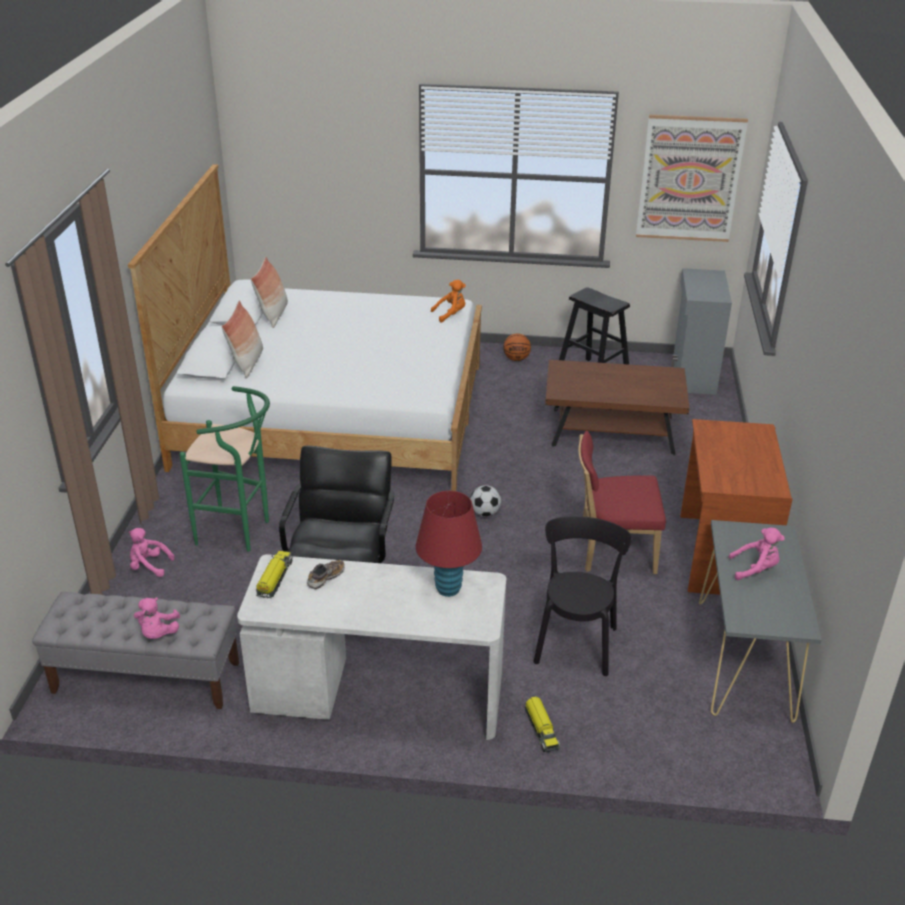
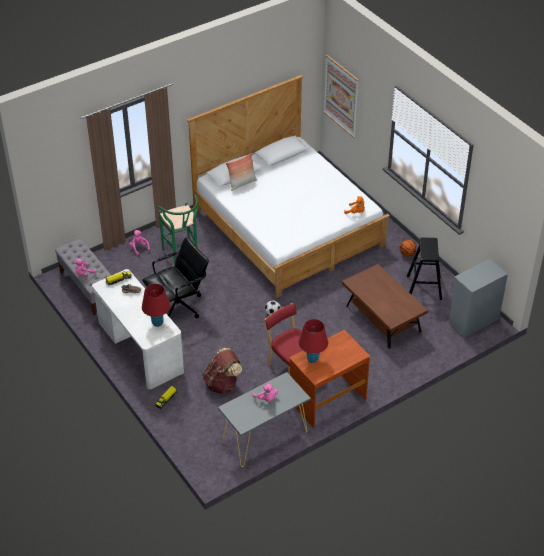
camera: 50 degrees right, 10 degrees up
pillow [251,257,288,328] -> none
black chair [533,516,632,676] -> brown backpack [202,348,242,394]
picture [636,115,748,242] -> picture moved to [324,55,359,138]
none -> red table lamp [299,319,328,363]

